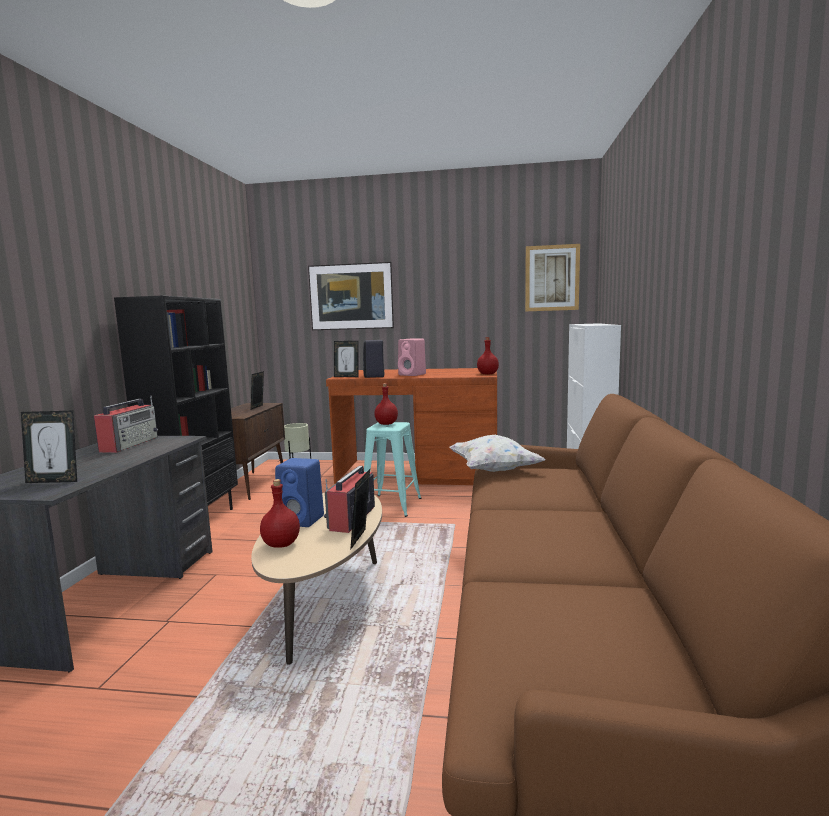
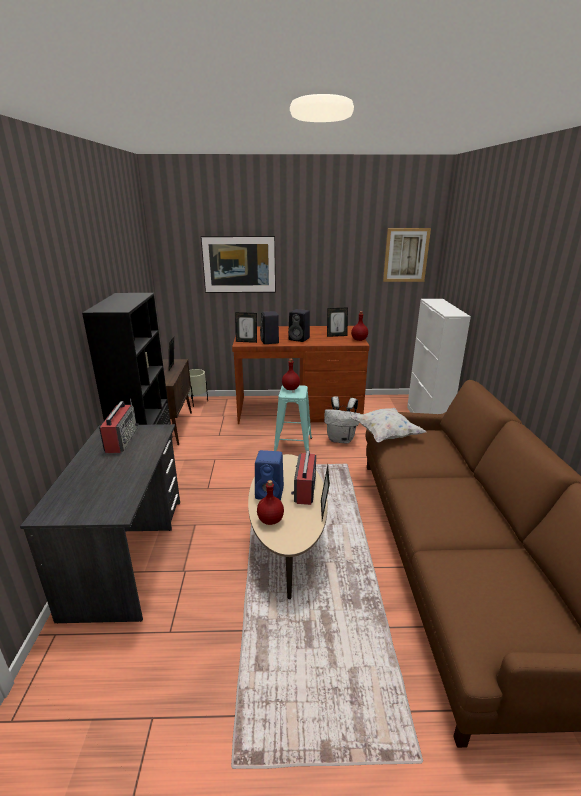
camera: 10 degrees left, 15 degrees up
picture frame [21,411,77,483] -> picture frame moved to [327,307,348,337]
pink speaker [398,339,426,376] -> black speaker [288,309,310,342]
none -> white backpack [324,396,360,443]

